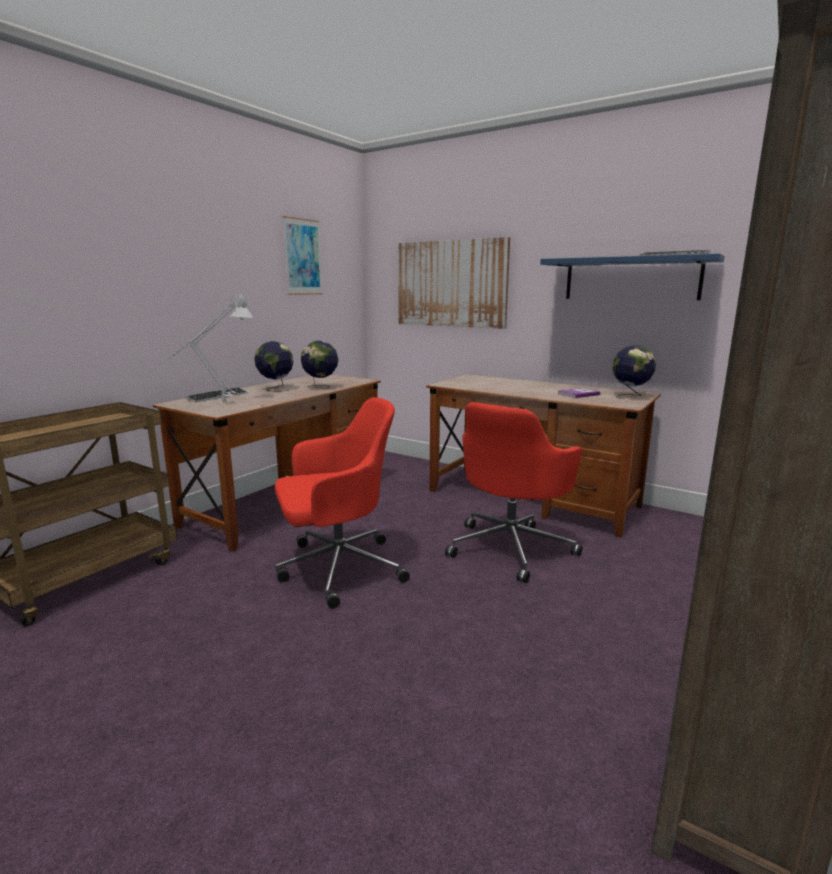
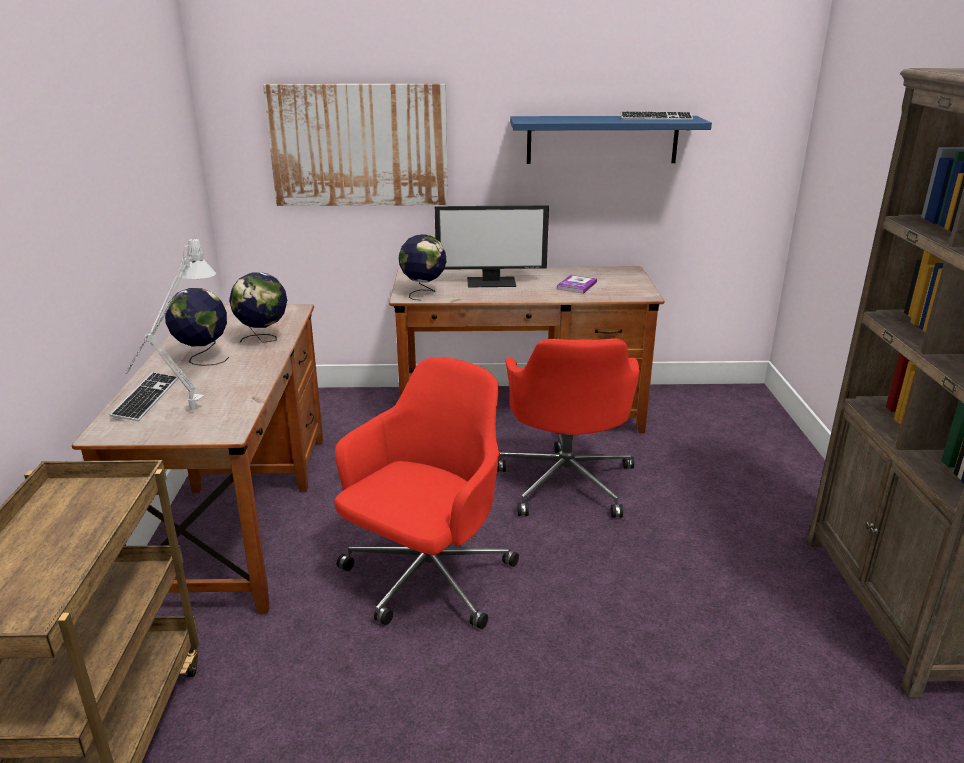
camera: 35 degrees left, 10 degrees up
picture [283,216,323,295] -> none
globe [612,345,656,399] -> globe moved to [399,234,447,301]
none -> monitor [435,205,549,287]

